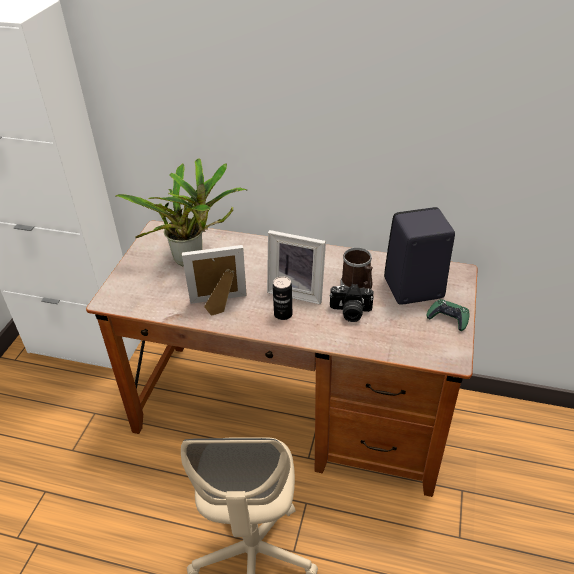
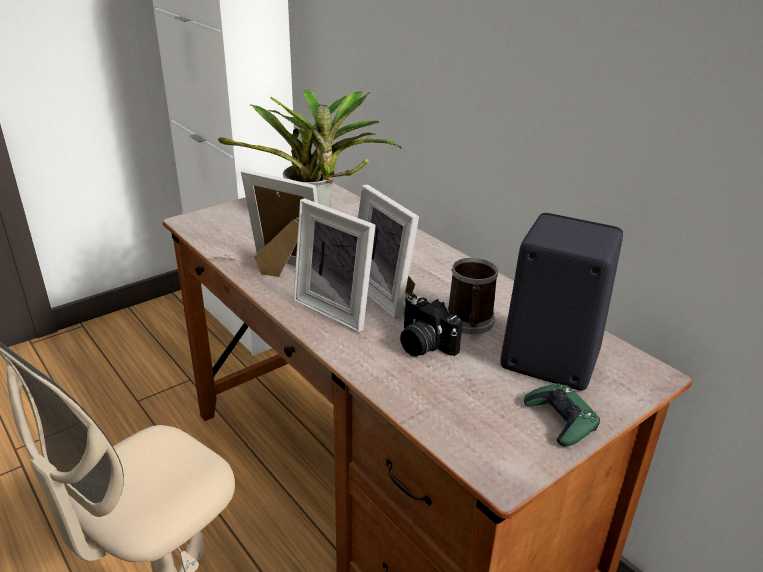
camera: 35 degrees right, 10 degrees down
can [273,276,292,320] -> picture frame [293,198,376,332]

